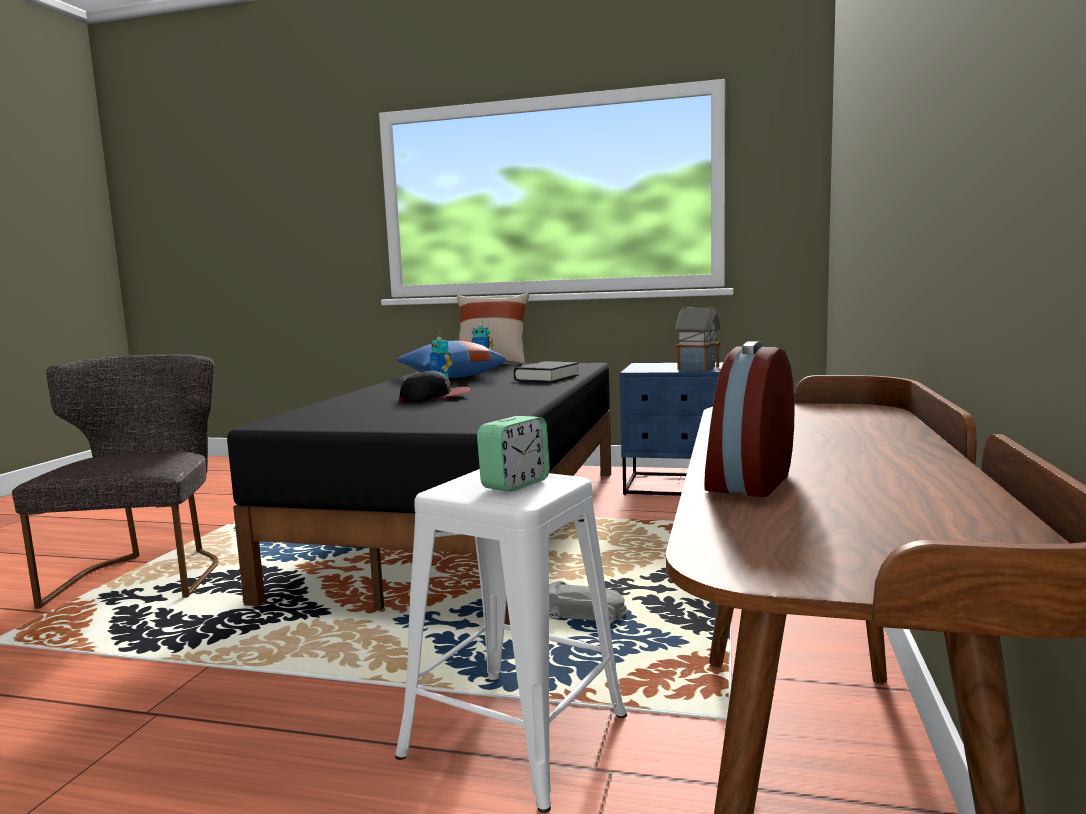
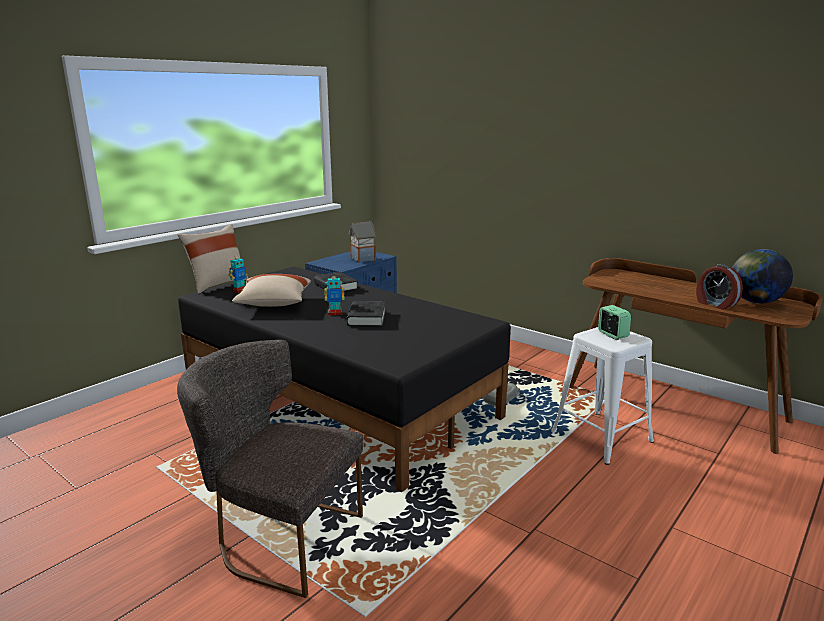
camera: 65 degrees left, 10 degrees up
blue pillow [397,341,505,378] -> beige pillow [232,274,311,307]
cap [399,371,470,402] -> black book [346,302,386,327]
none -> globe [732,249,793,304]

